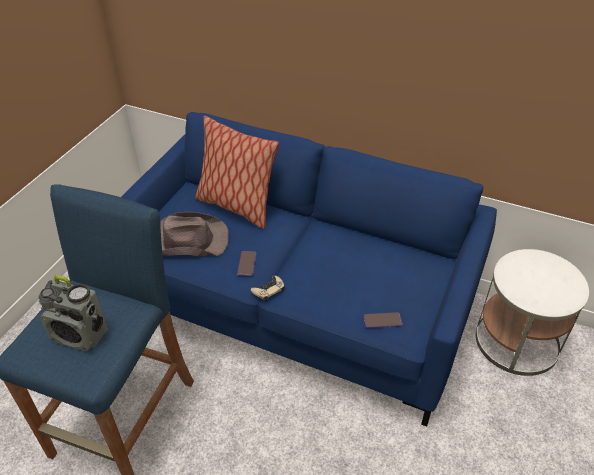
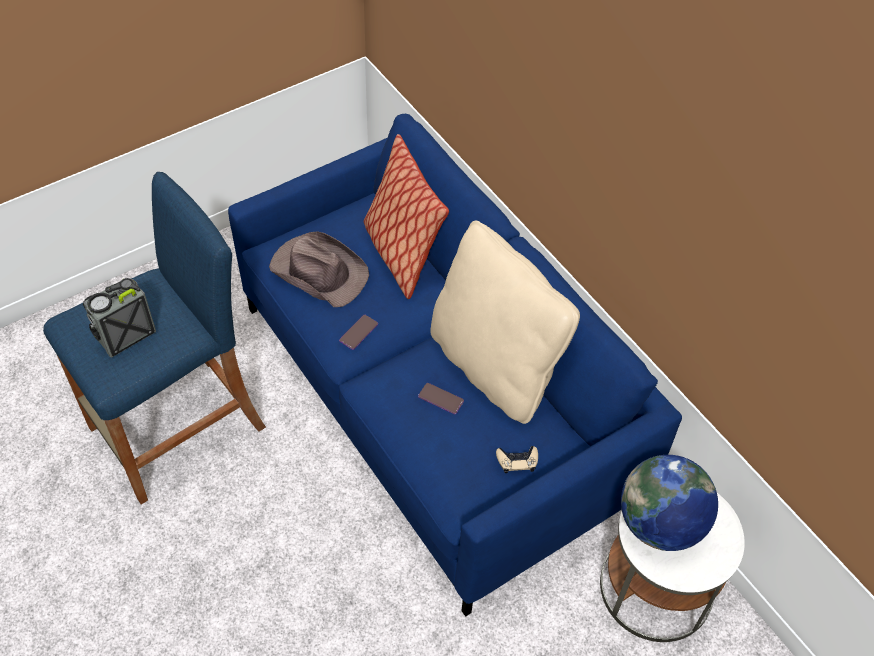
camera: 30 degrees right, 10 degrees up
radio [38,275,108,351] -> radio turned 90 degrees clockwise [82,278,156,357]
beige game controller [251,276,284,301] -> beige game controller moved to [496,446,538,473]
phone [364,312,402,328] -> phone moved to [418,383,464,414]
none -> beige pillow [430,220,580,424]
none -> globe [621,455,718,551]

